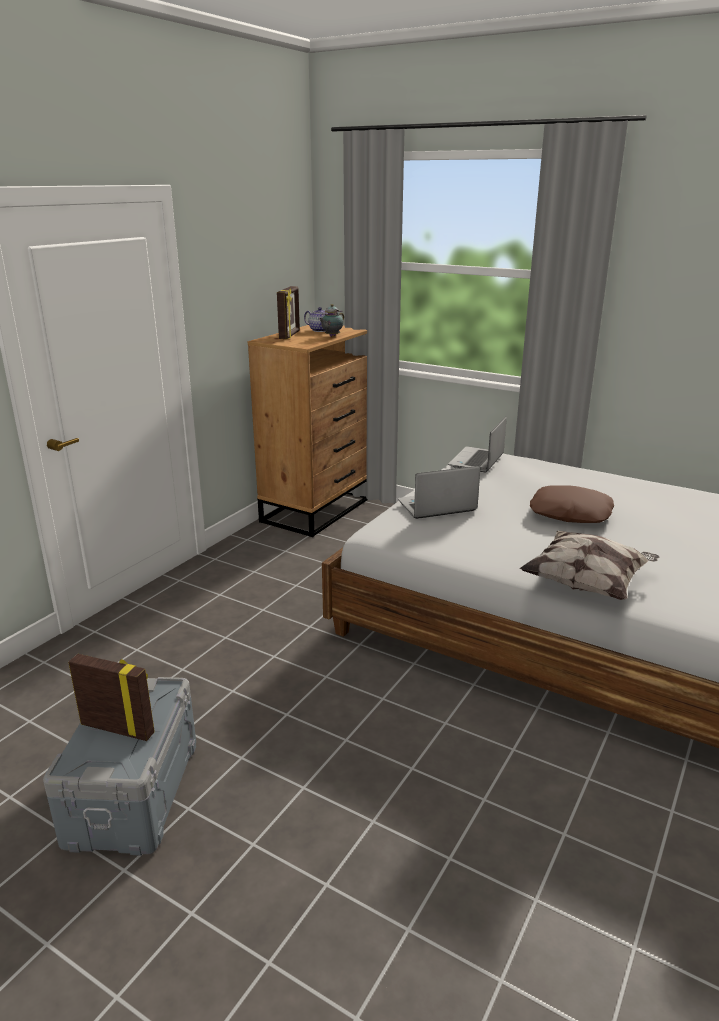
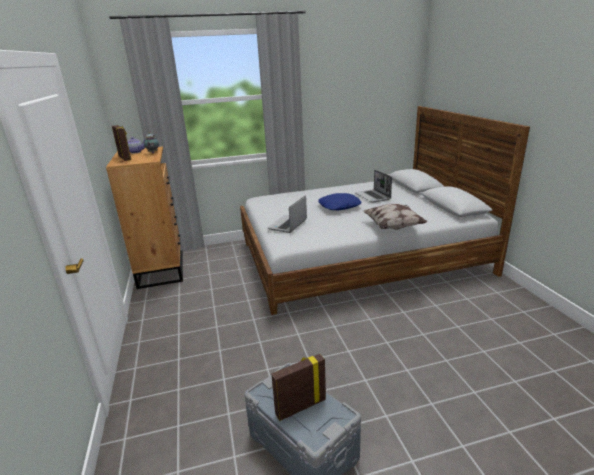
camera: 45 degrees left, 0 degrees up
laptop [448,416,507,473] -> laptop moved to [356,170,392,203]
brown pillow [530,485,614,523] -> blue pillow [318,193,361,210]

